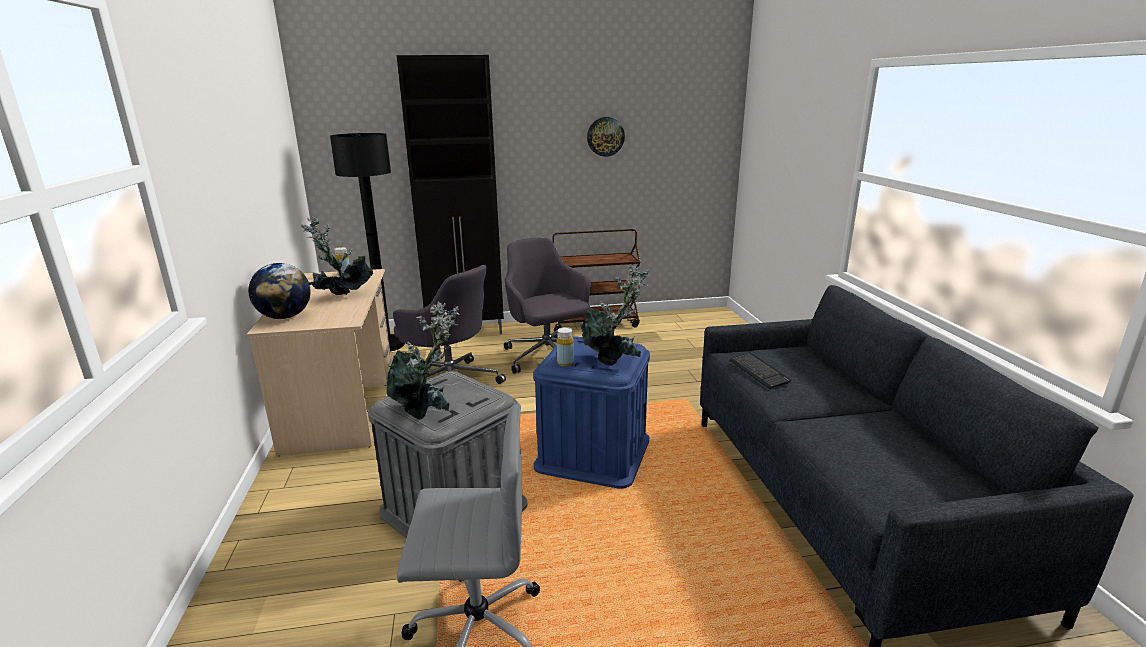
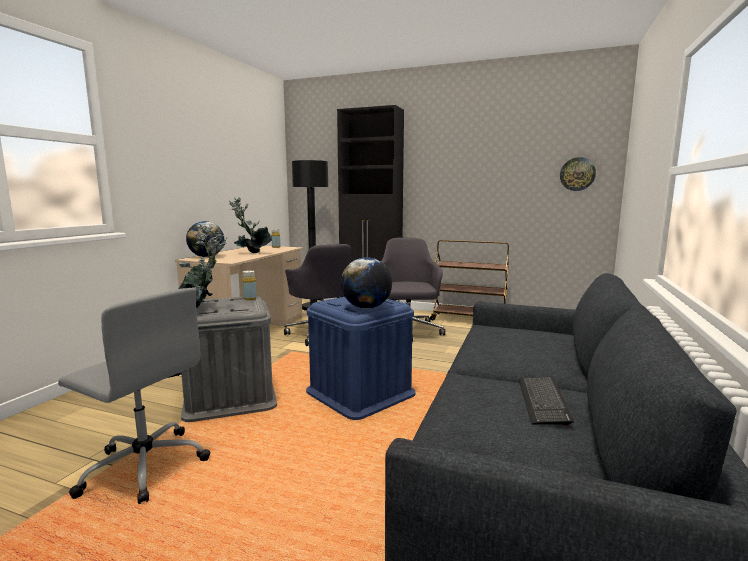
camera: 30 degrees right, 10 degrees down
yellow bottle [557,327,574,366] -> yellow bottle moved to [242,270,257,300]
potted plant [581,265,649,366] -> globe [341,257,392,309]
wall clock [587,117,625,157] -> wall clock moved to [560,157,596,191]
keyboard [729,353,792,389] -> keyboard moved to [519,377,574,426]

